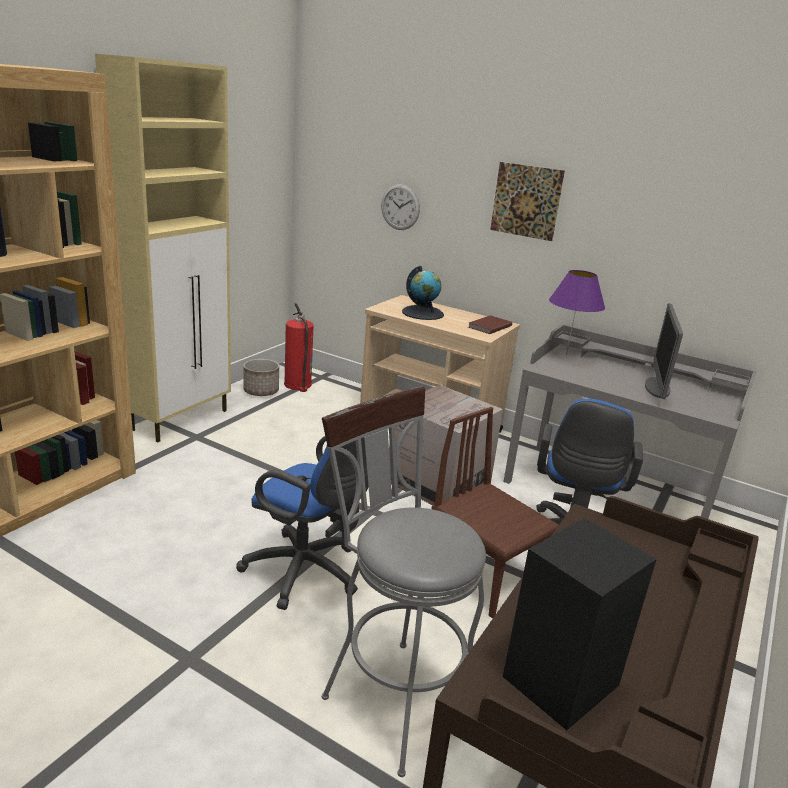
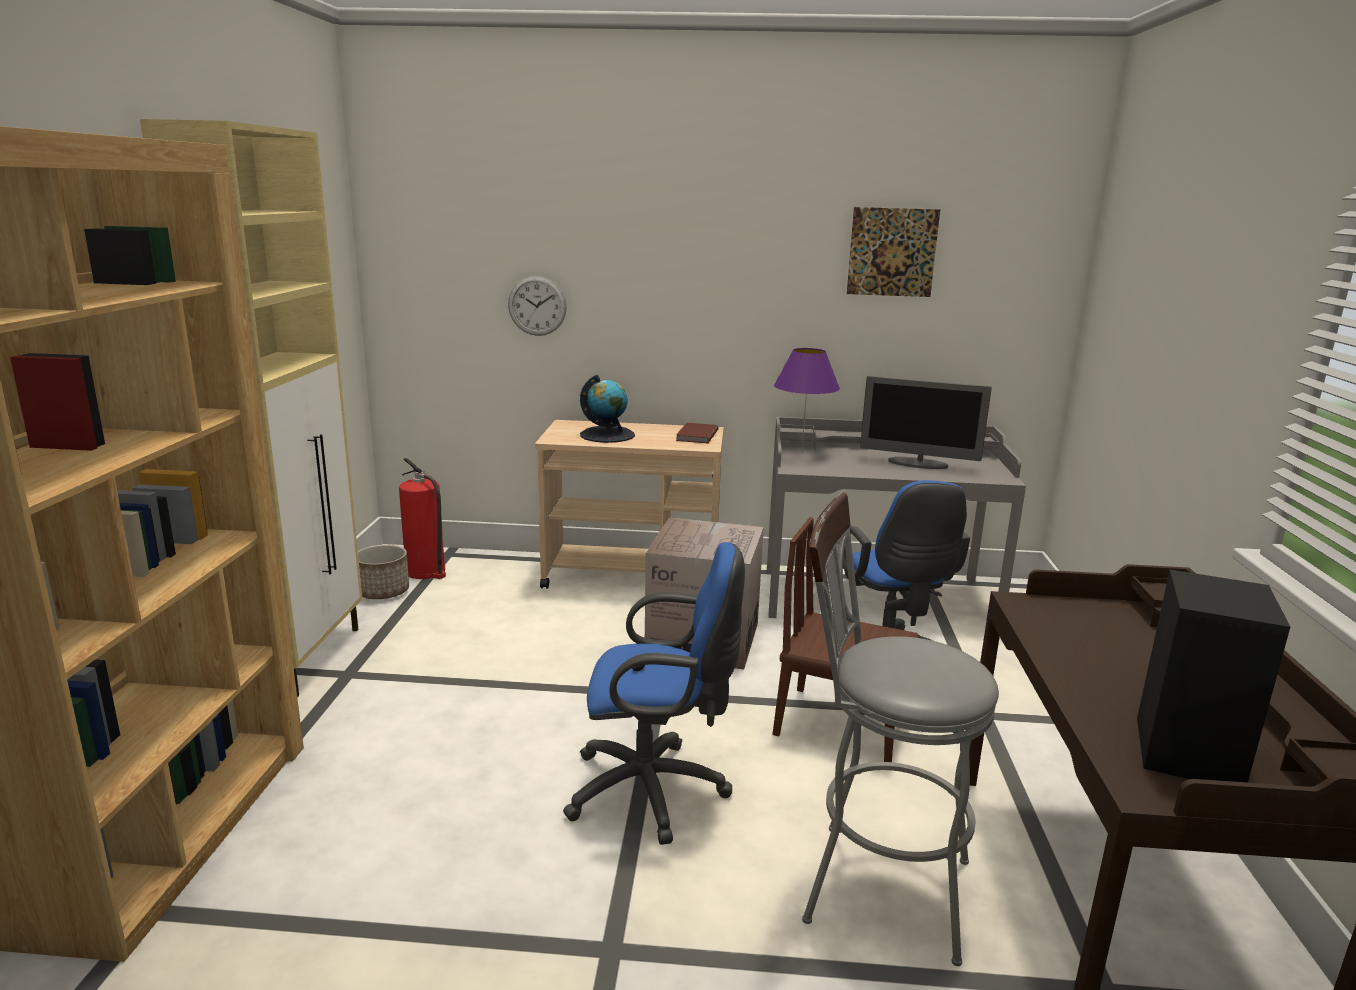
camera: 25 degrees left, 5 degrees down
picture [490,162,565,241] -> picture moved to [847,207,940,297]
monitor [645,303,683,399] -> monitor turned 60 degrees counterclockwise [860,376,992,469]

